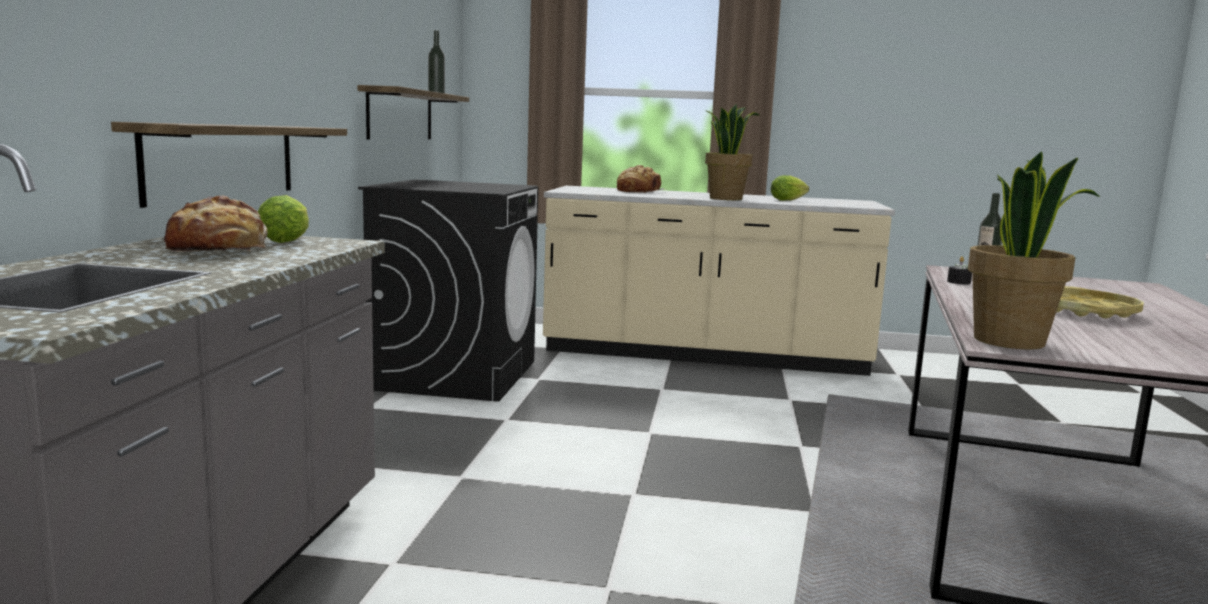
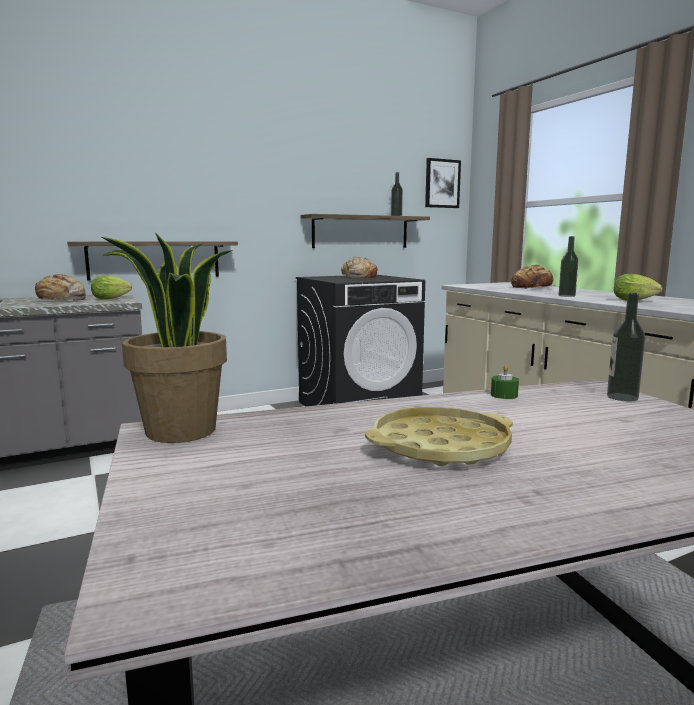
camera: 55 degrees right, 0 degrees up
potted plant [704,104,760,200] -> bottle [558,236,579,297]
black candle [947,256,972,284] -> green candle [491,365,519,399]
none -> bread [341,257,378,278]
none -> picture [425,158,461,208]

